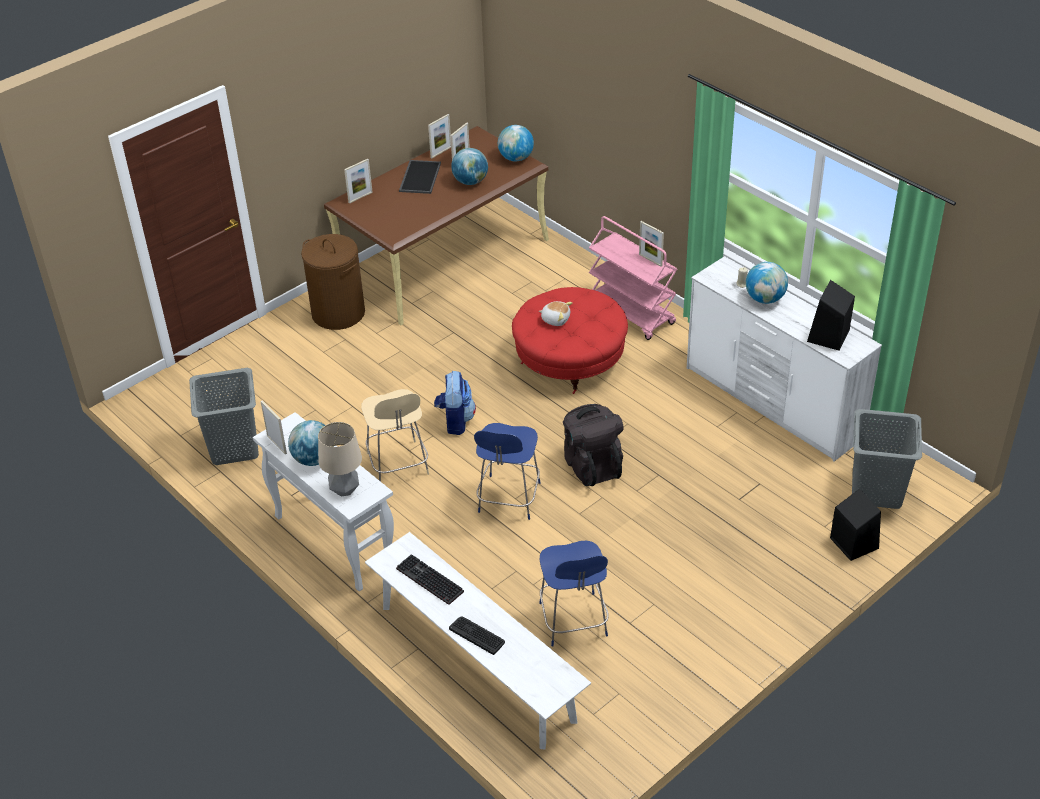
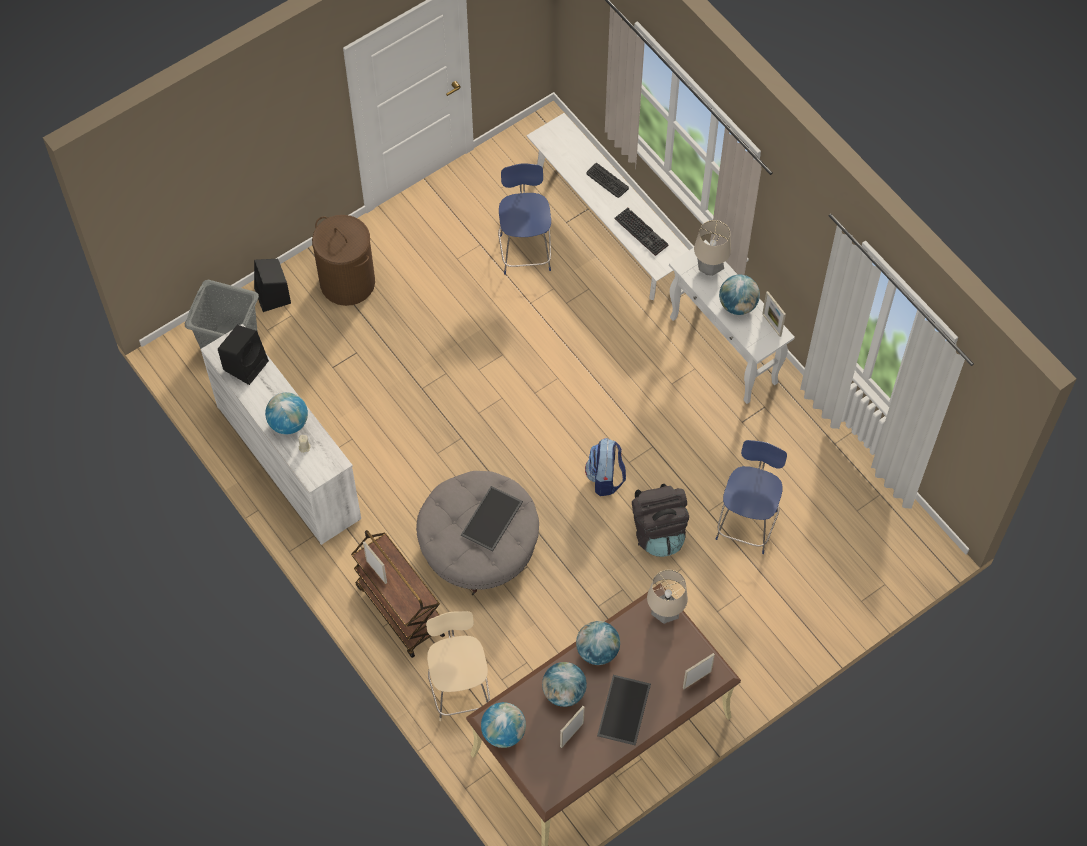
camera: 175 degrees left, 20 degrees up
grey laundry basket [189,368,259,465] -> none
brown laundry basket [301,234,365,330] -> brown laundry basket moved to [312,215,375,306]
beige chair [361,389,429,481] -> beige chair moved to [426,611,490,721]
picture frame [428,114,451,158] -> none
blue chair [474,423,540,520] -> blue chair moved to [716,440,787,554]
red ottoman [512,287,628,394] -> grey ottoman [416,471,539,595]
plush toy [539,301,573,326] -> tray [461,486,523,552]
black backpack [563,404,624,486] -> black backpack moved to [632,484,689,557]
pink cart [589,216,677,340] -> brown cart [351,530,445,658]
none -> globe [576,621,620,665]
none -> table lamp [647,570,688,624]

